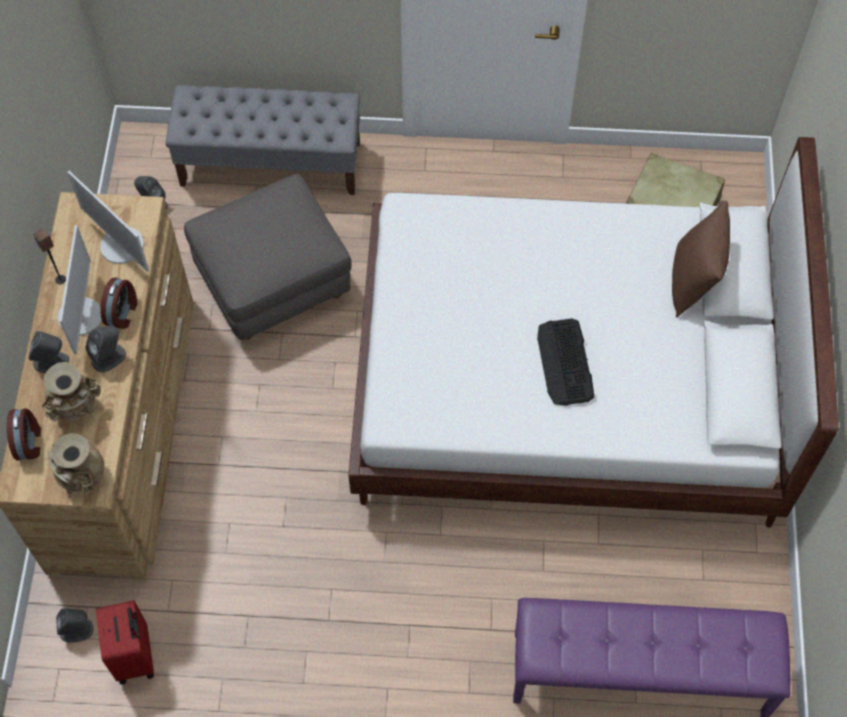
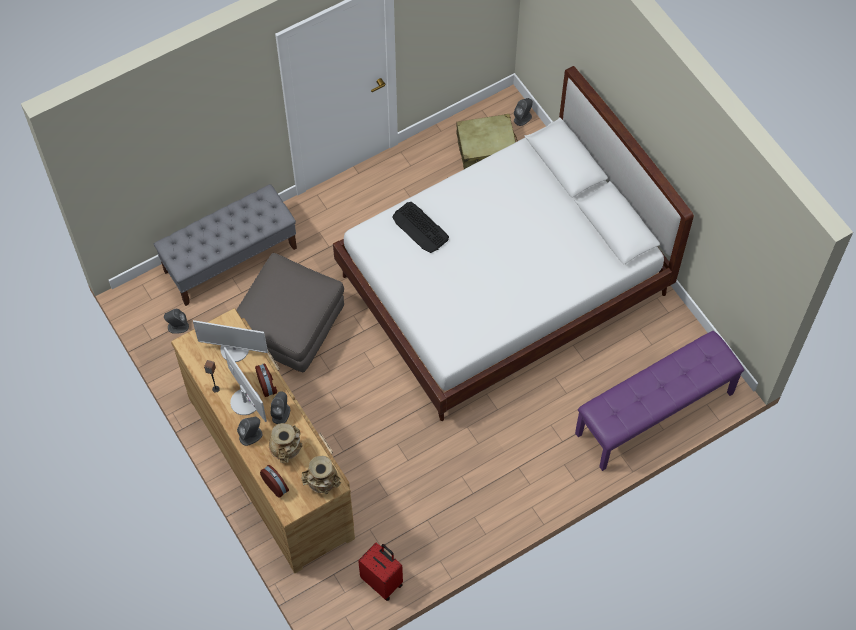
camera: 35 degrees left, 0 degrees up
grey speaker [56,608,93,642] -> grey speaker moved to [514,98,533,126]
keyboard [537,318,594,406] -> keyboard moved to [392,202,449,253]
brown pillow [672,201,730,317] -> none

